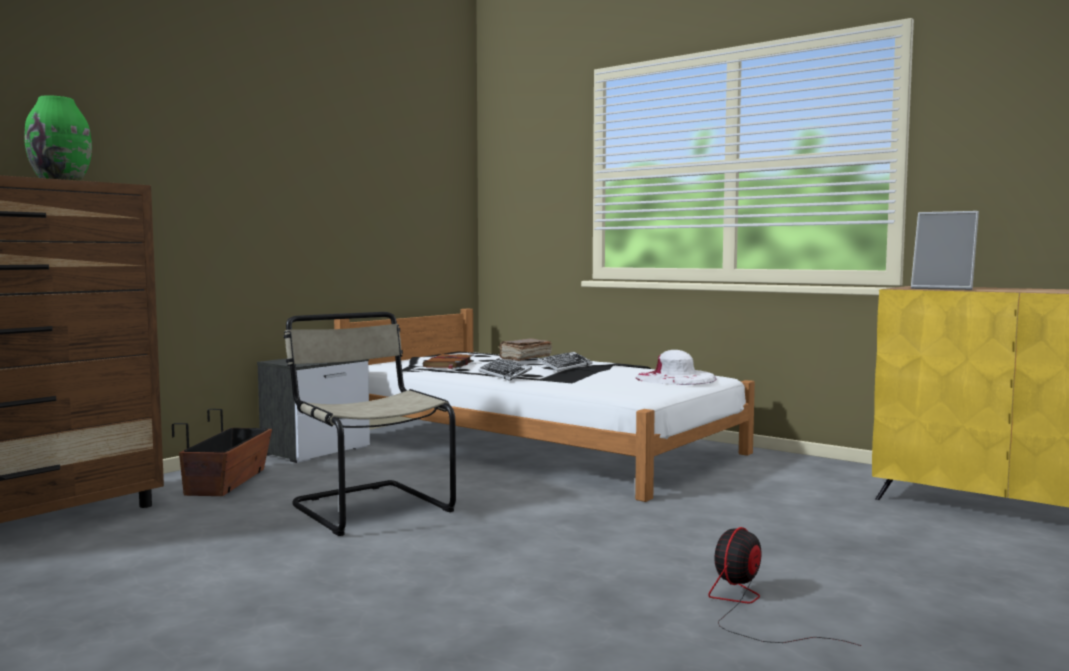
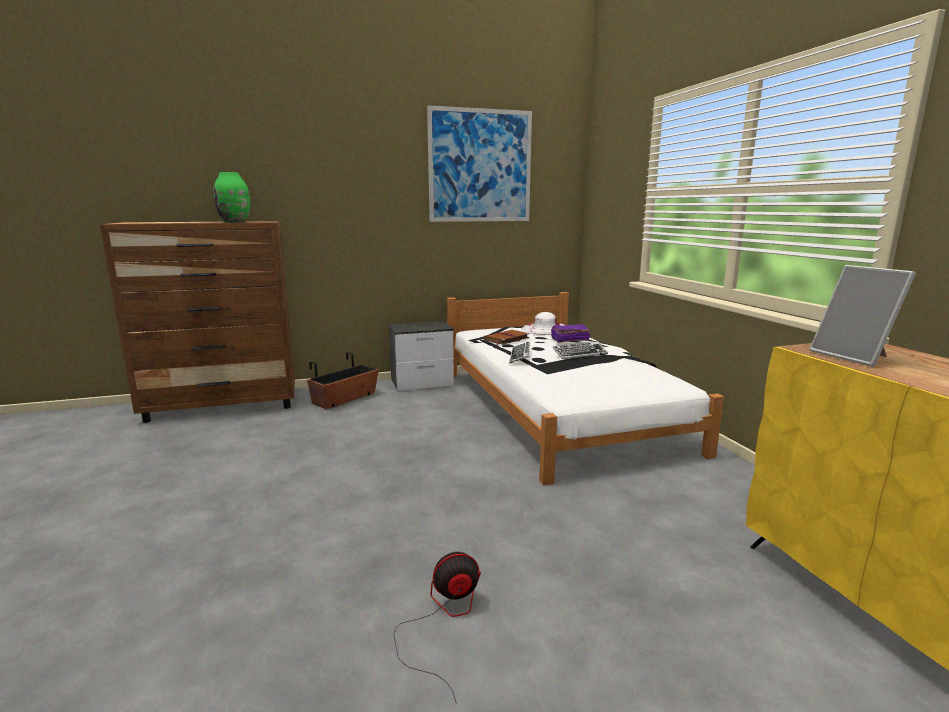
camera: 35 degrees right, 10 degrees up
beige chair [283,312,456,536] -> none
brown book [499,338,552,361] -> purple book [551,324,590,343]
white hat [636,350,716,385] -> white hat moved to [522,312,564,335]
none -> picture [427,105,532,222]

